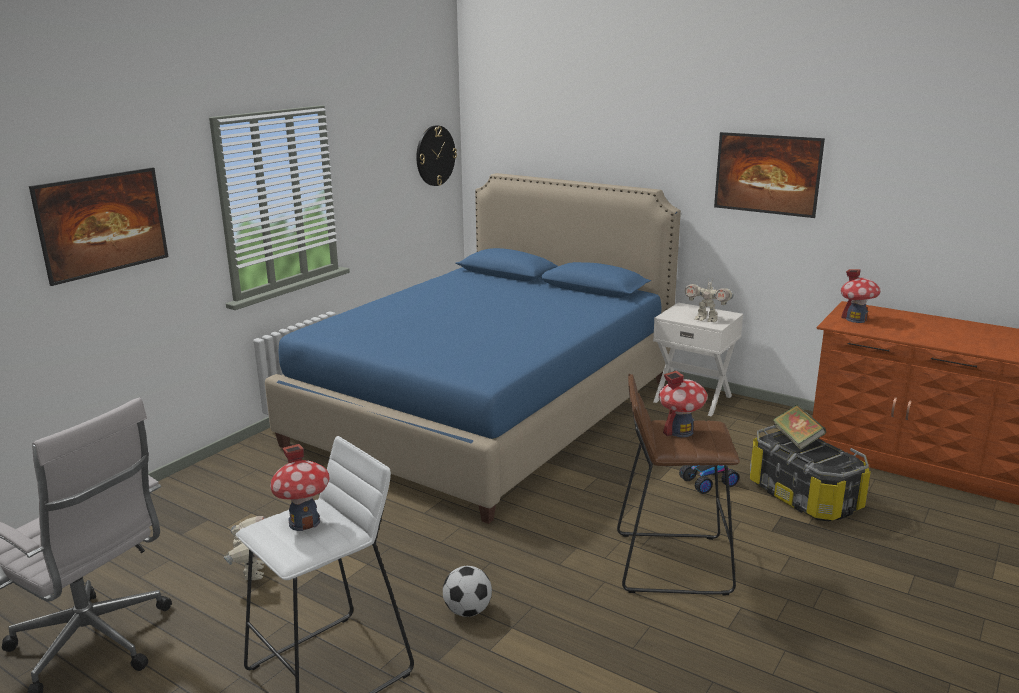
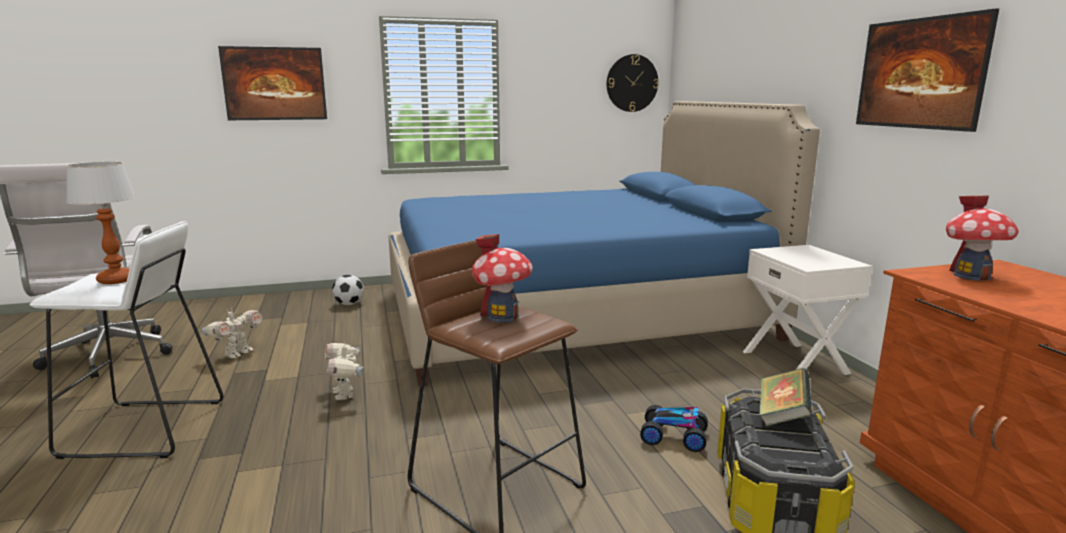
camera: 40 degrees right, 5 degrees down
toy house [270,444,329,531] -> table lamp [66,162,136,284]
football [443,566,492,617] -> football moved to [332,275,364,305]
toy robot [685,279,734,322] -> toy robot moved to [325,343,364,400]

